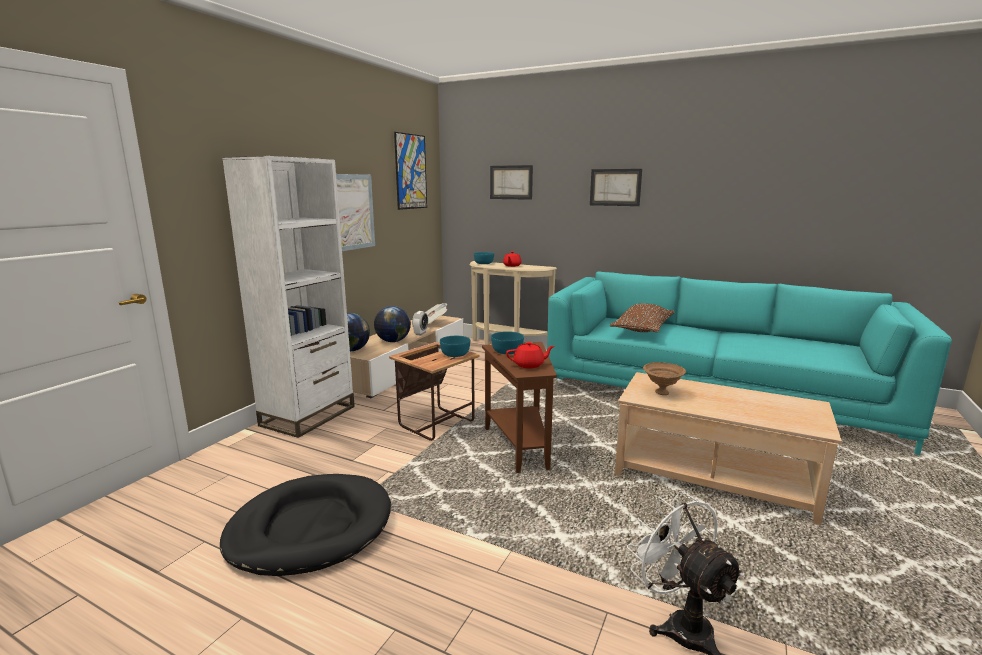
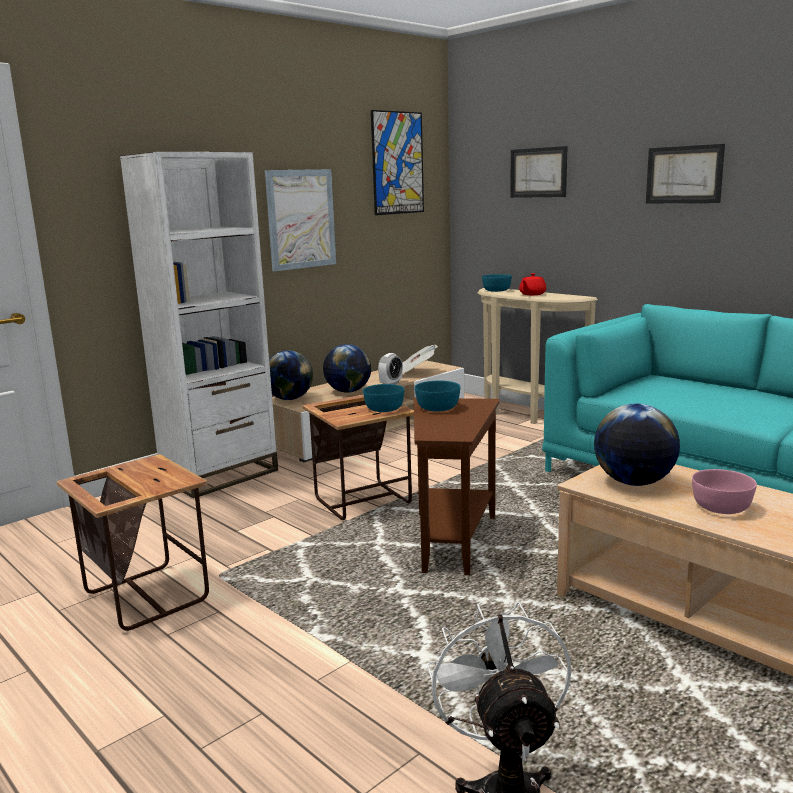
camera: 20 degrees right, 0 degrees up
black dog bed [220,474,391,576] -> side table [57,454,209,631]
red teapot [506,342,554,368] -> none
brown pillow [610,303,675,332] -> none
brown bowl [643,362,686,395] -> globe [594,404,680,486]
none -> pink bowl [692,469,757,514]

